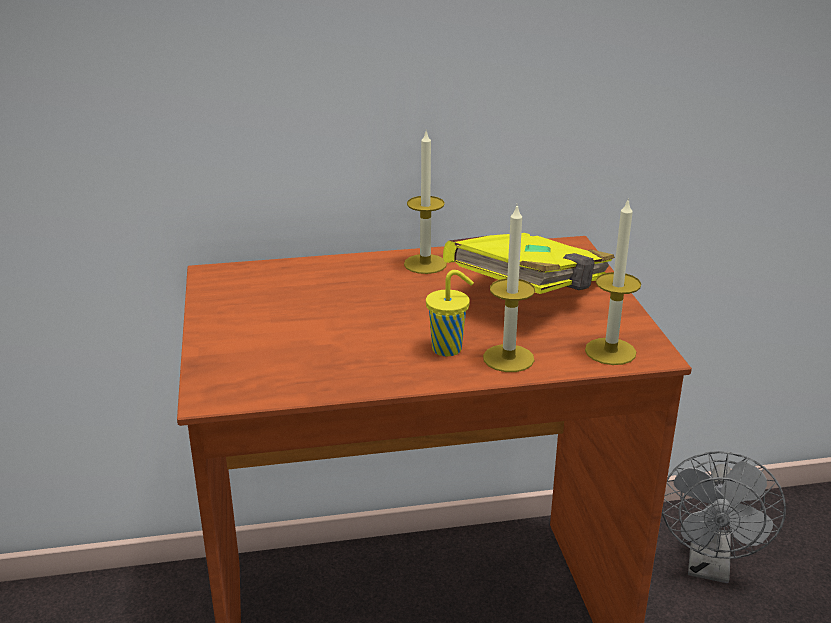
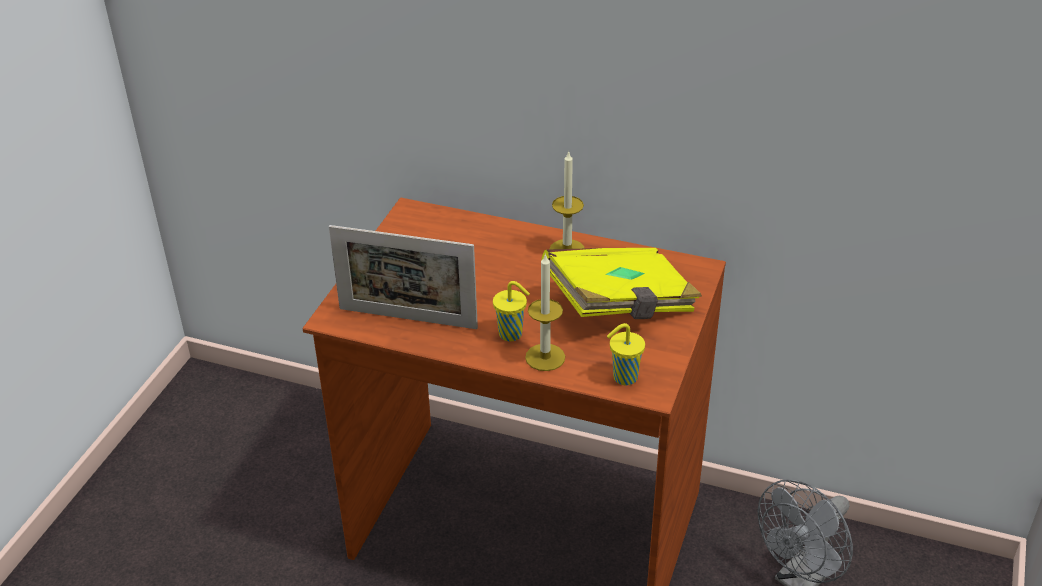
camera: 30 degrees right, 10 degrees up
candle [585,198,641,365] -> yellow cup [607,323,645,386]
none -> picture frame [329,225,478,329]

